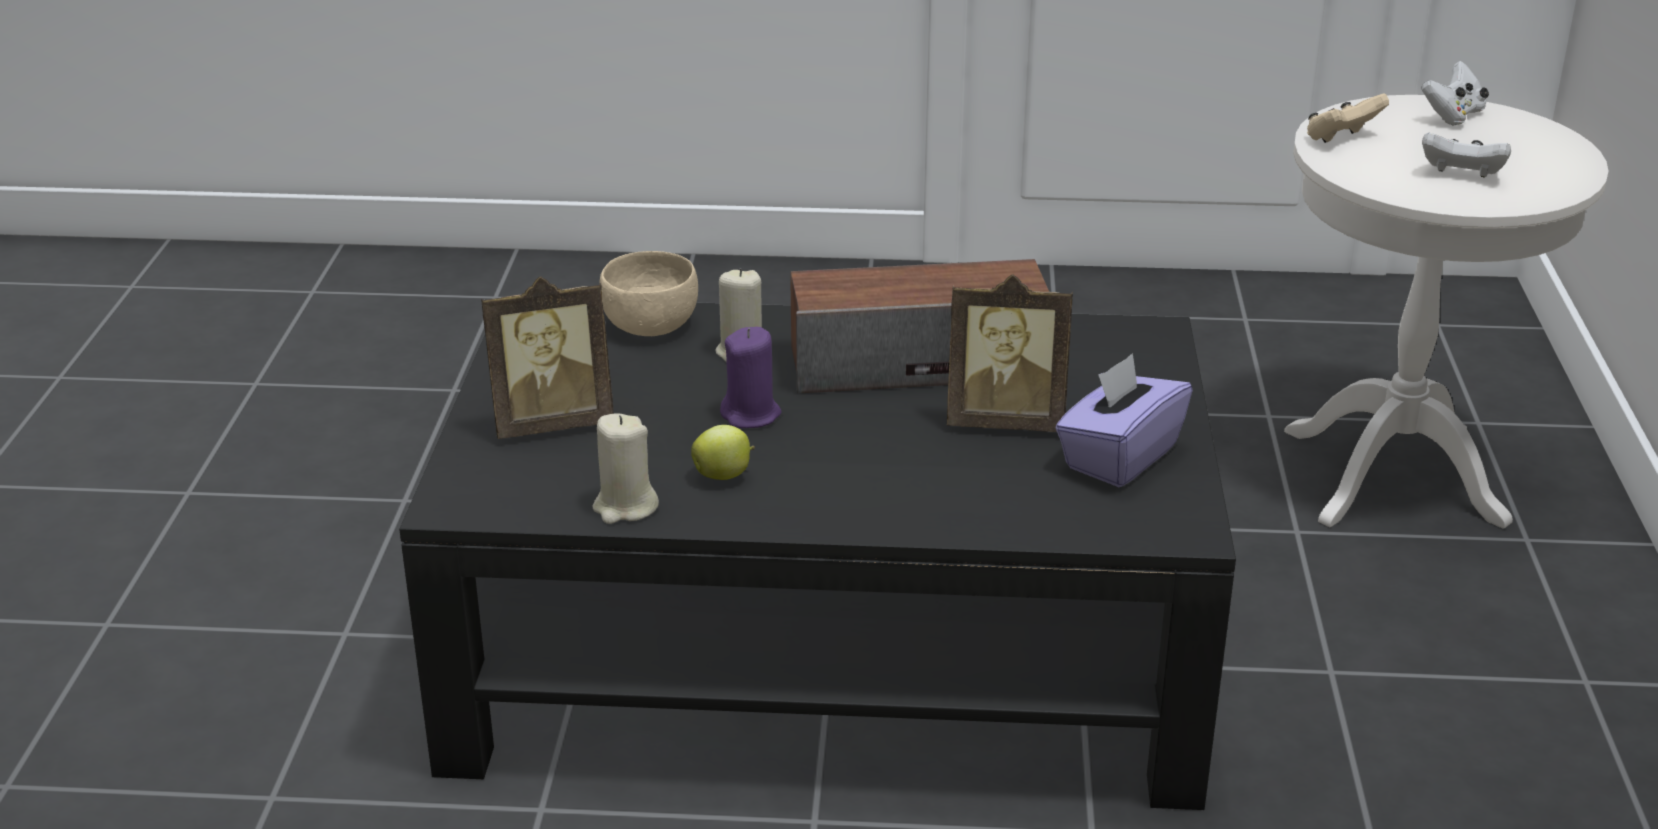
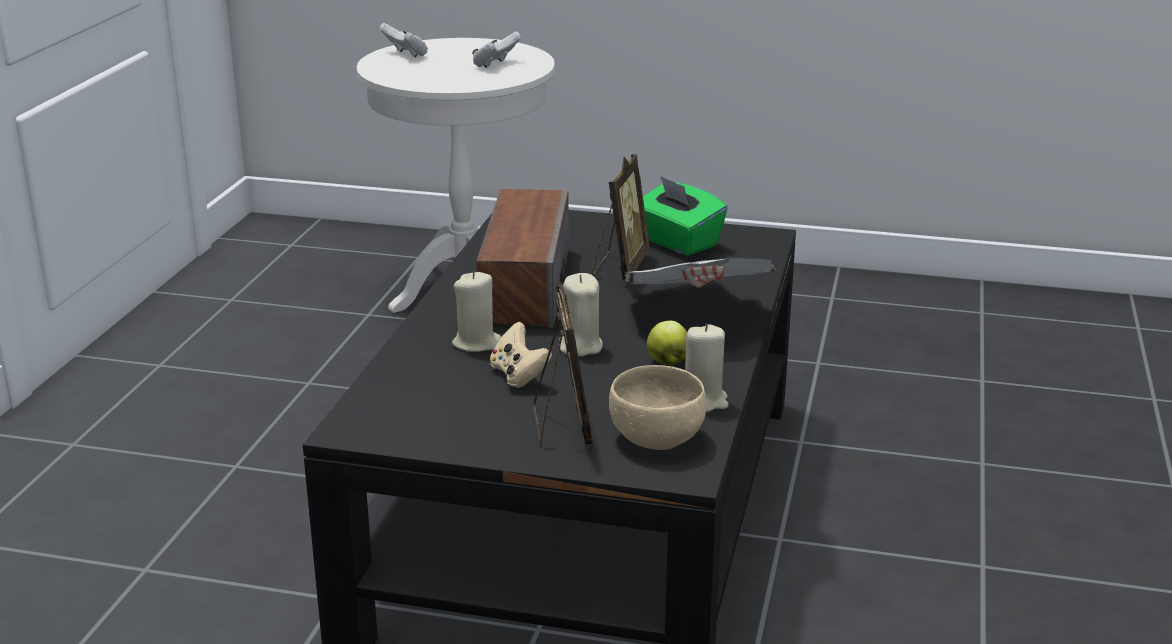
camera: 80 degrees left, 5 degrees down
beige bowl [600,251,698,336] -> beige bowl moved to [609,365,707,450]
purple candle [720,327,782,428] -> beige candle [558,273,603,357]
purple tissue box [1056,353,1193,487] -> green tissue box [643,176,728,256]
beige game controller [1307,93,1389,143] -> beige game controller moved to [490,322,552,388]
none -> newspaper [625,258,776,288]

